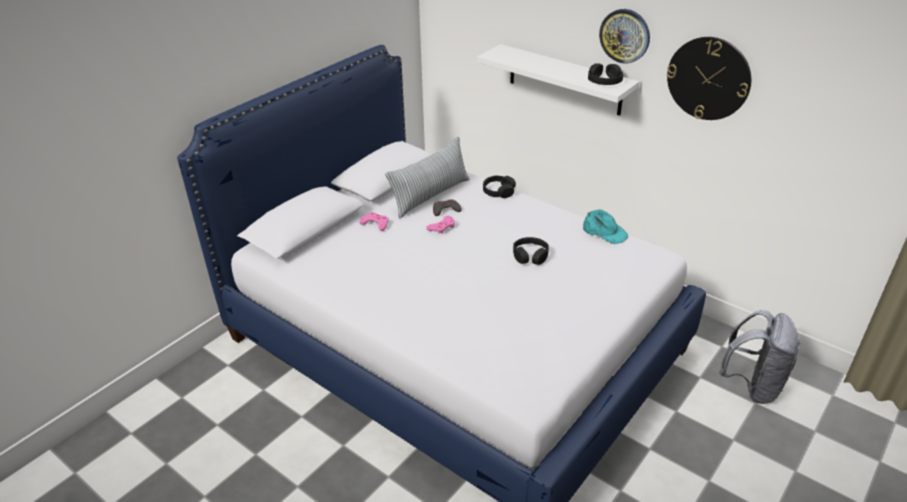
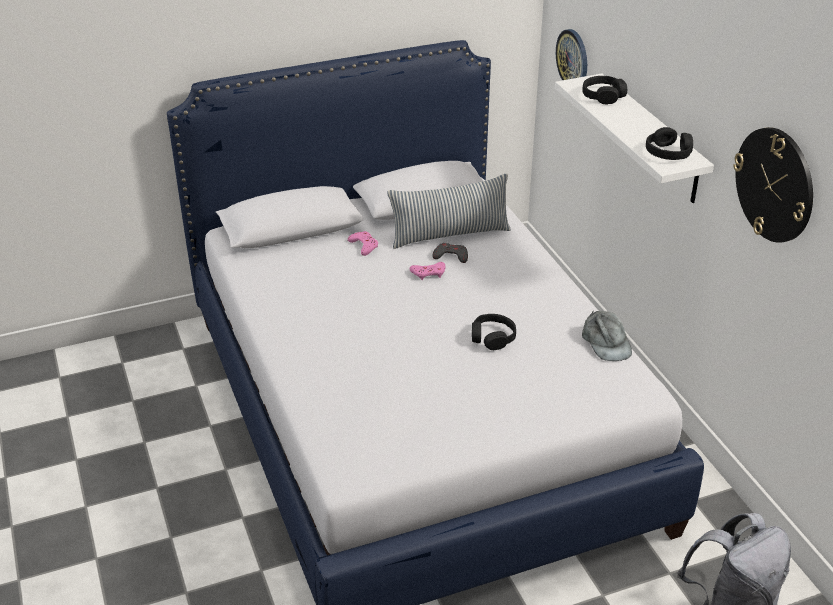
camera: 30 degrees right, 0 degrees up
black headphones [483,176,516,198] -> black headphones moved to [583,76,627,105]
turquoise cap [583,209,628,244] -> grey cap [582,311,632,361]
wall clock [599,9,650,63] -> wall clock moved to [556,29,587,80]

